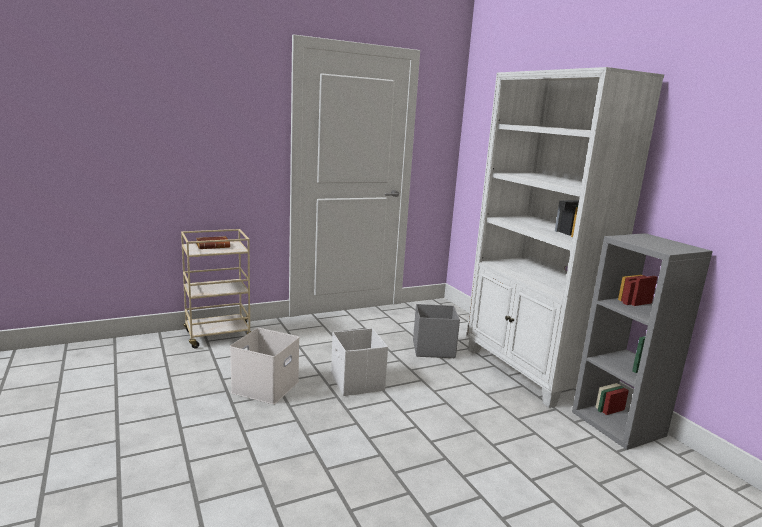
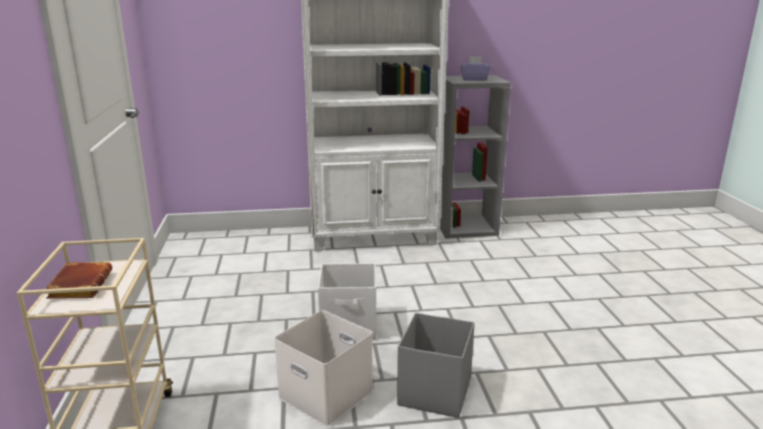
camera: 70 degrees left, 5 degrees up
grey storage box [413,304,460,358] -> grey storage box moved to [397,313,474,418]
none -> purple tissue box [460,56,491,81]

